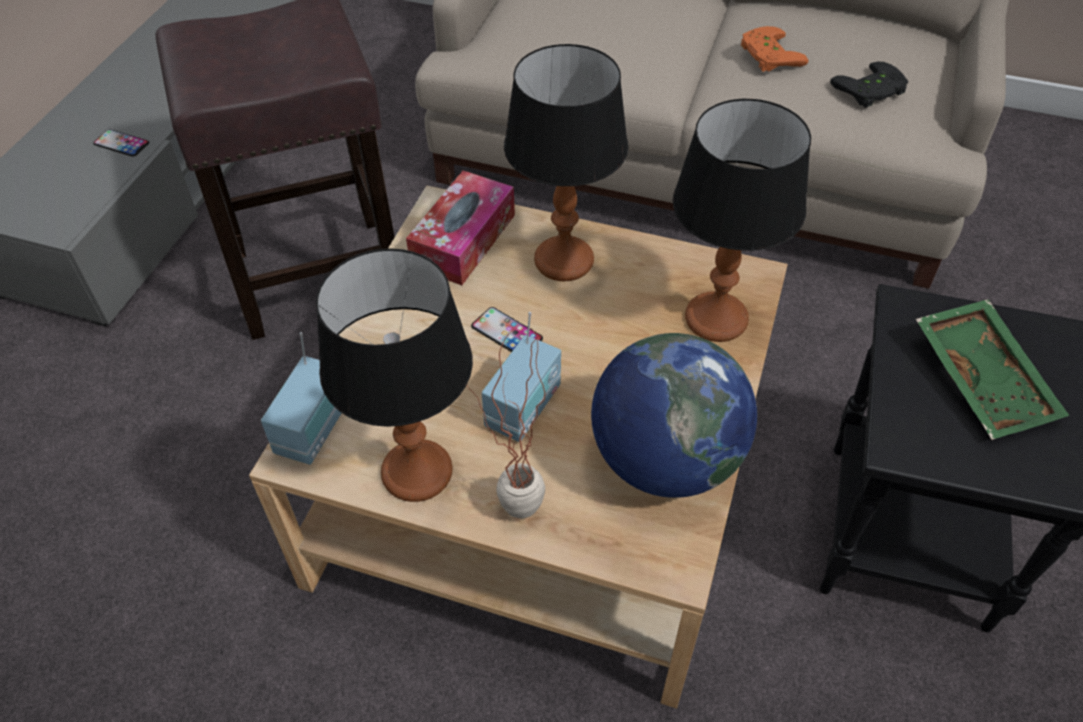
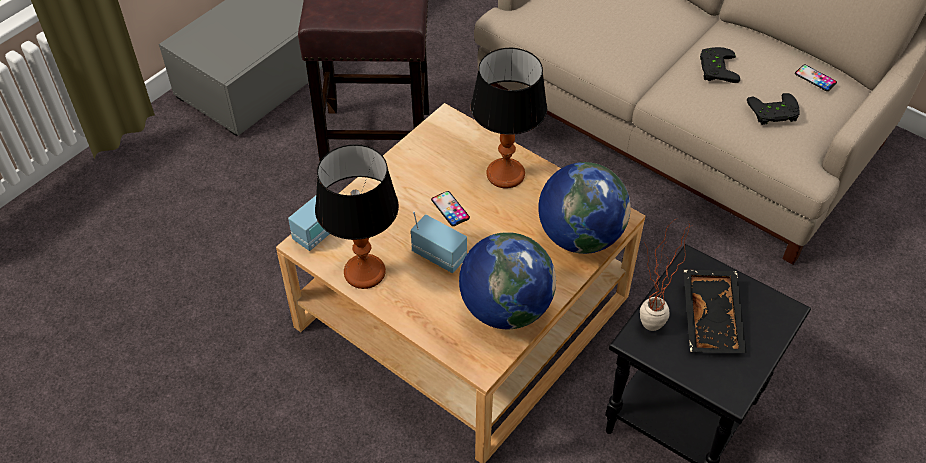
camera: 20 degrees right, 0 degrees up
phone [93,129,149,157] -> phone moved to [795,65,837,91]
tissue box [406,171,515,285] -> none
potted plant [467,328,545,518] -> potted plant moved to [640,219,694,331]
radio [482,312,561,442] -> radio turned 105 degrees counterclockwise [411,211,467,273]
table lamp [673,99,811,342] -> globe [538,162,631,254]
orange game controller [741,26,809,72] -> black game controller [700,47,740,83]
green tray [916,299,1069,440] -> black tray [684,270,747,353]

